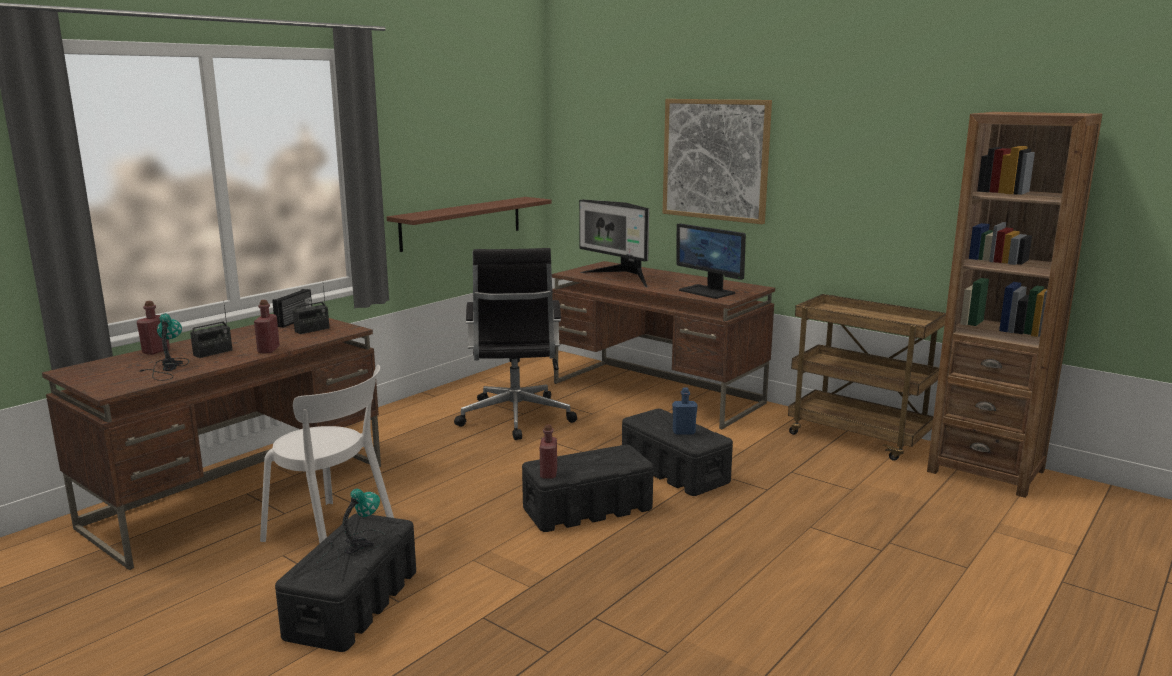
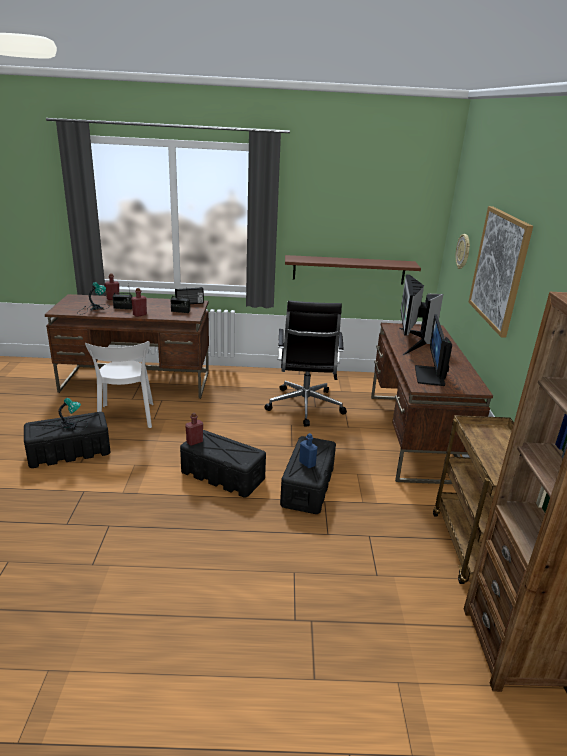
camera: 50 degrees right, 10 degrees up
black office chair [454,248,577,440] -> black office chair turned 45 degrees counterclockwise [264,301,347,427]
none -> wall clock [456,234,470,269]

